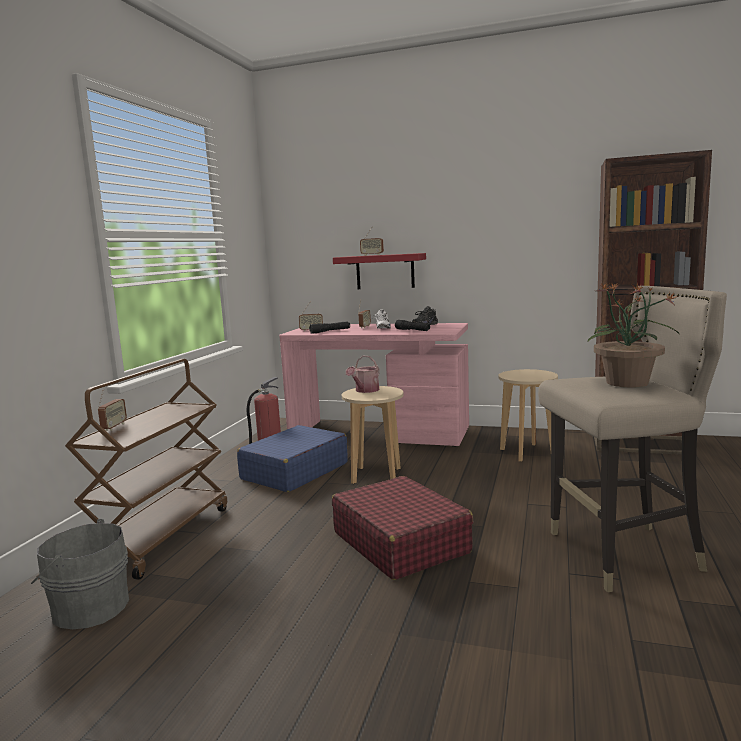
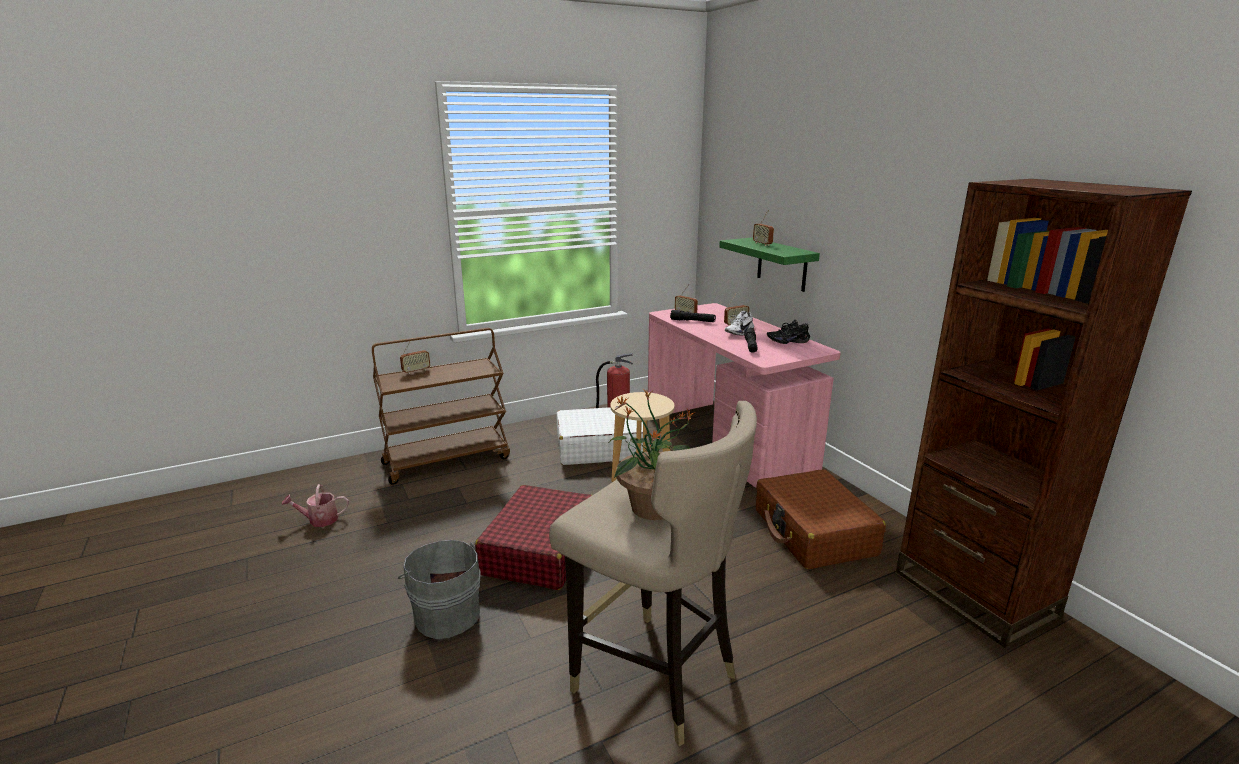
camera: 45 degrees right, 10 degrees up
grey bucket [31,519,129,629] -> grey bucket moved to [398,540,481,639]
blue suitcase [237,425,348,492] -> white suitcase [556,407,643,465]
red shelf [333,253,426,289] -> green shelf [719,238,820,292]
watering can [346,356,379,393] -> watering can moved to [282,484,349,527]
beige stool [498,369,558,462] -> brown suitcase [756,469,886,569]

